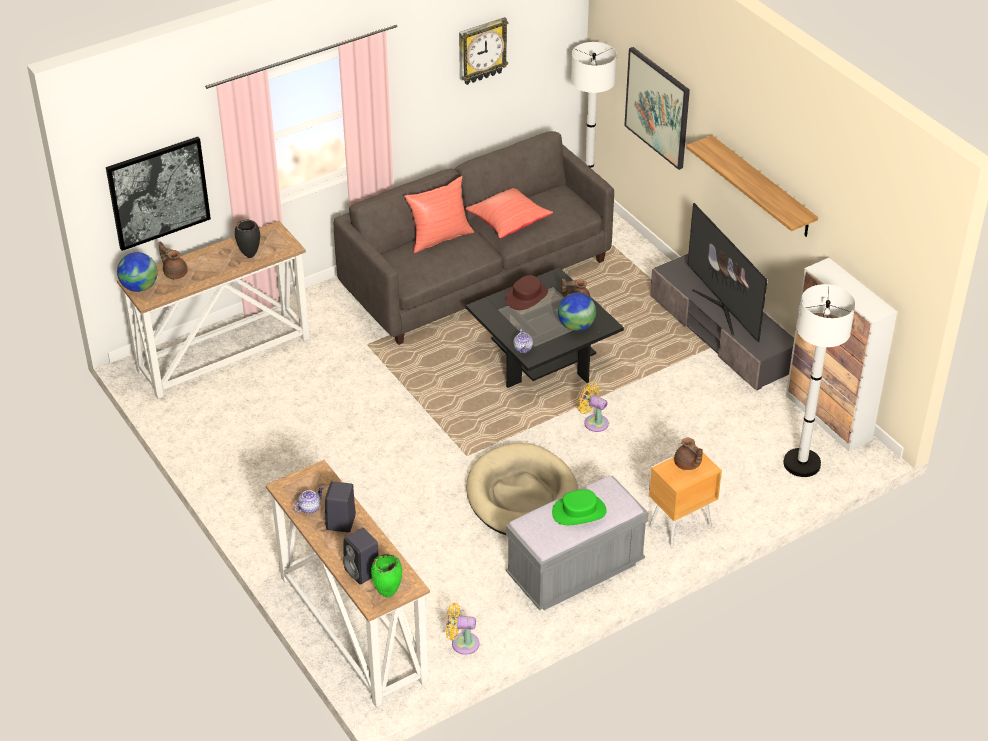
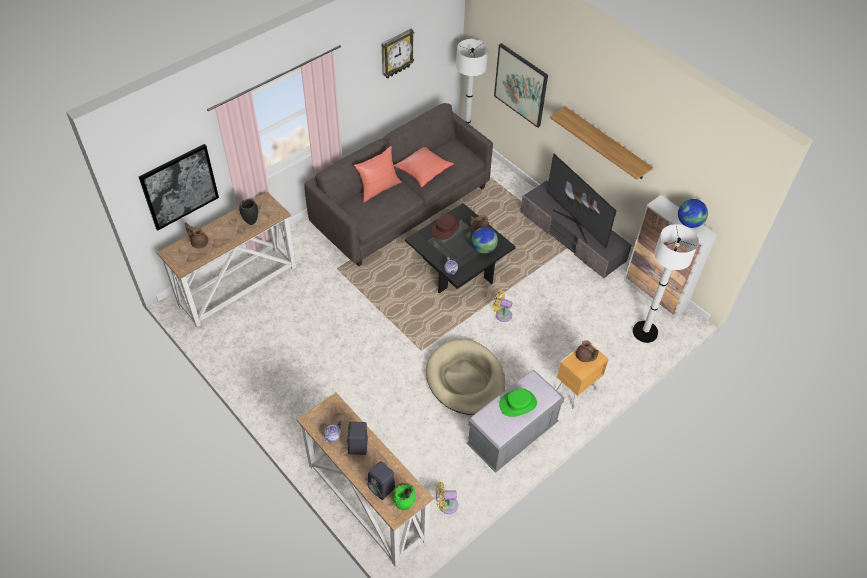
camera: 10 degrees left, 10 degrees up
globe [117,252,158,292] -> globe moved to [678,199,708,228]

